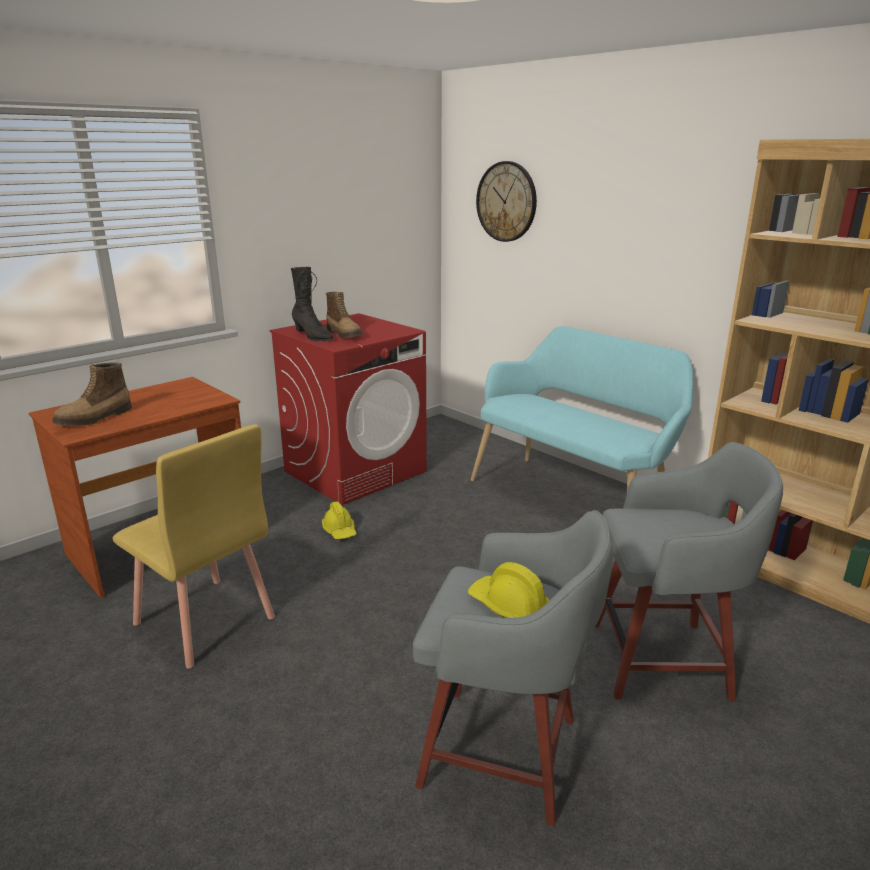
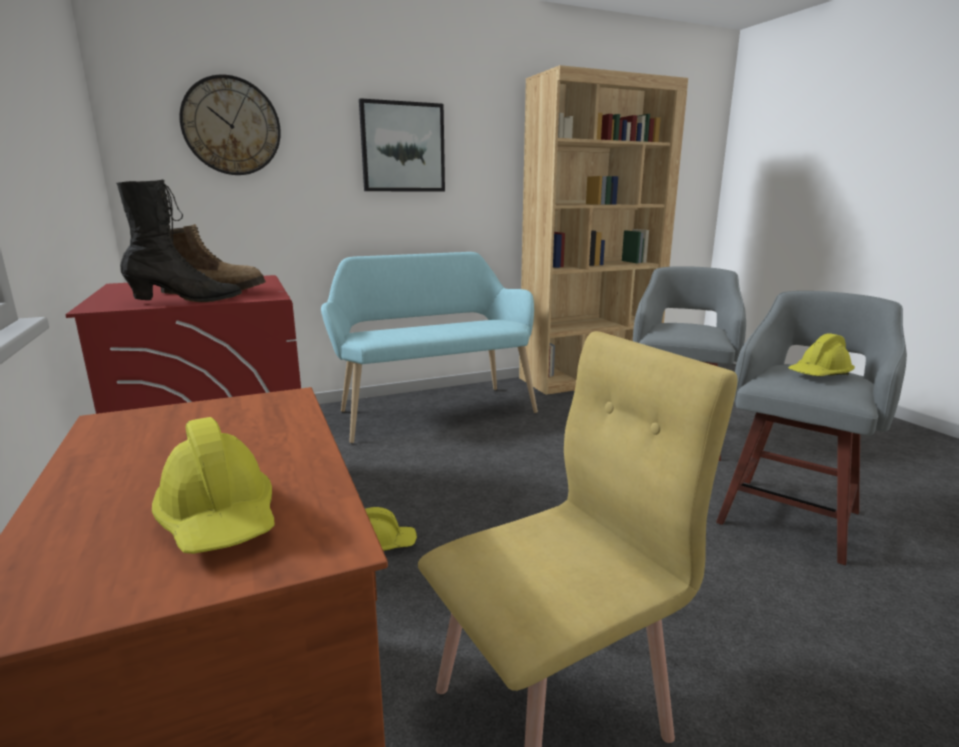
camera: 70 degrees left, 5 degrees down
boot [53,362,132,426] -> yellow hard hat [152,417,275,554]
none -> picture [359,98,445,191]

